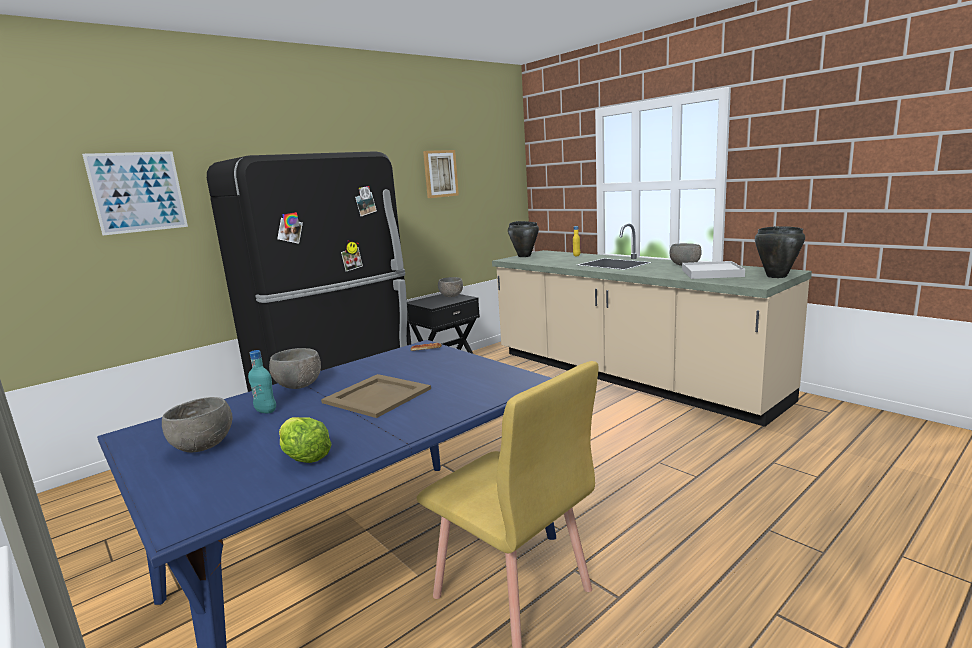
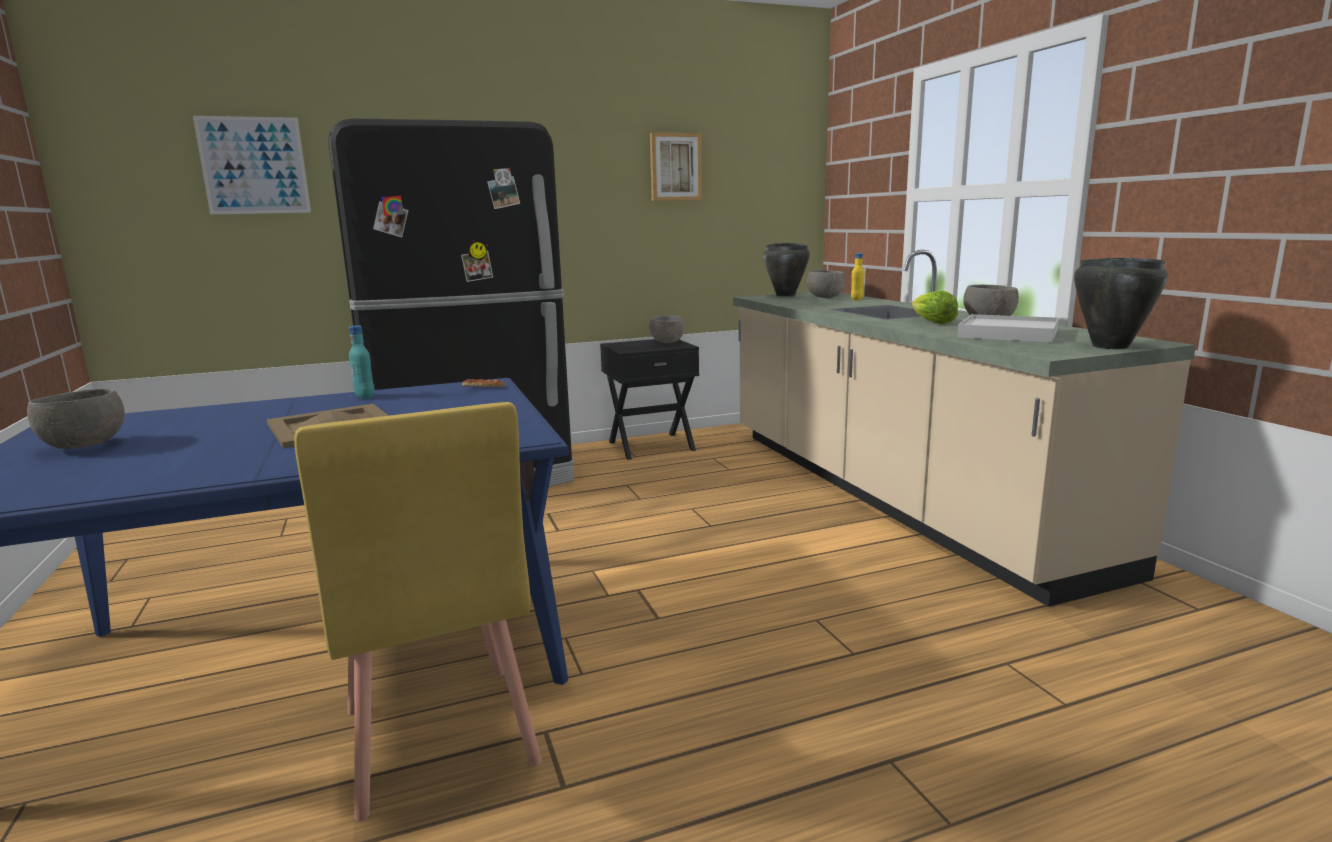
camera: 20 degrees right, 0 degrees up
turquoise bottle [248,350,276,413] -> turquoise bottle moved to [349,325,375,399]
grey bowl [269,348,321,389] -> grey bowl moved to [807,270,845,298]
lettuce [279,417,331,463] -> lettuce moved to [912,291,958,324]

